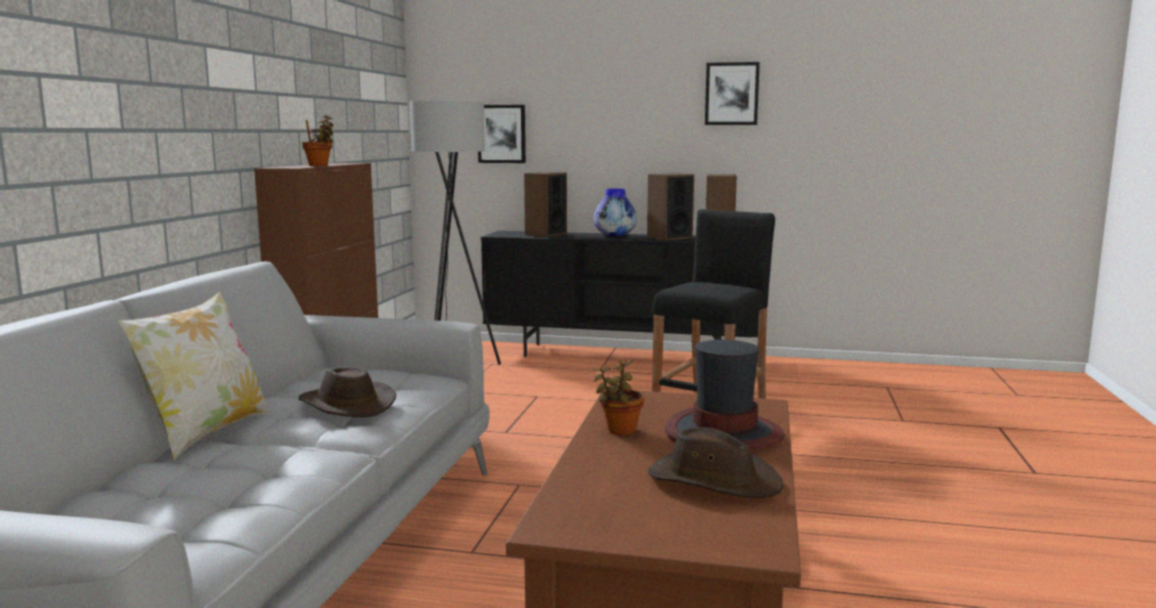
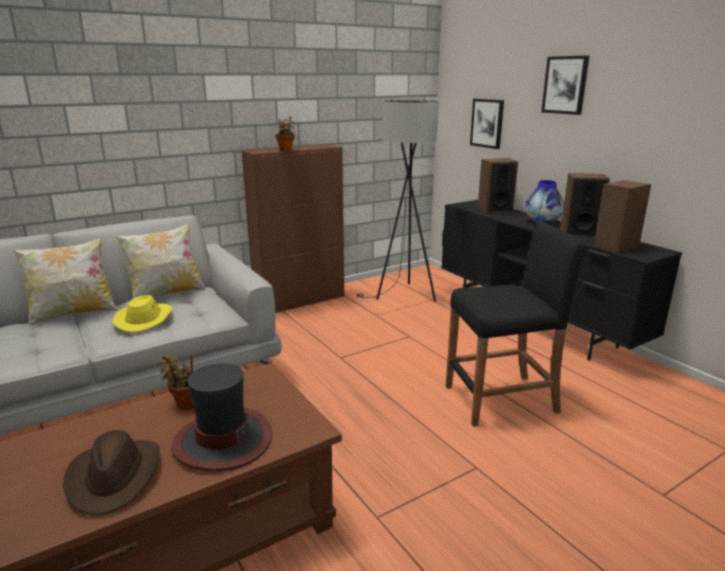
camera: 45 degrees right, 10 degrees up
brown hat [298,366,396,417] -> yellow hat [112,295,173,333]
picture [705,62,760,125] -> picture moved to [541,56,589,115]
none -> pillow [116,223,205,298]

